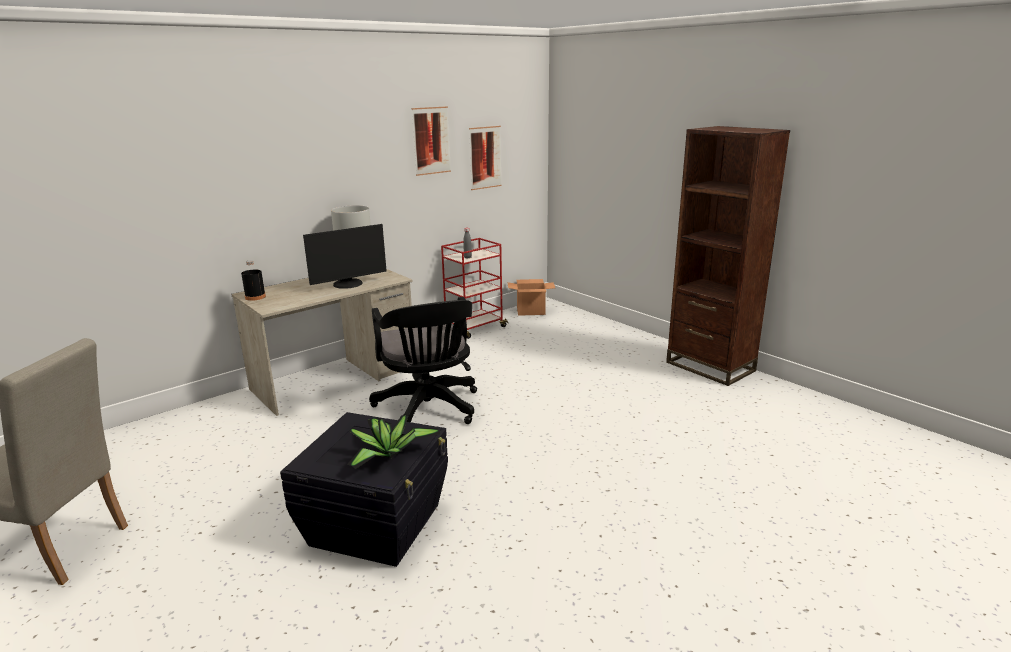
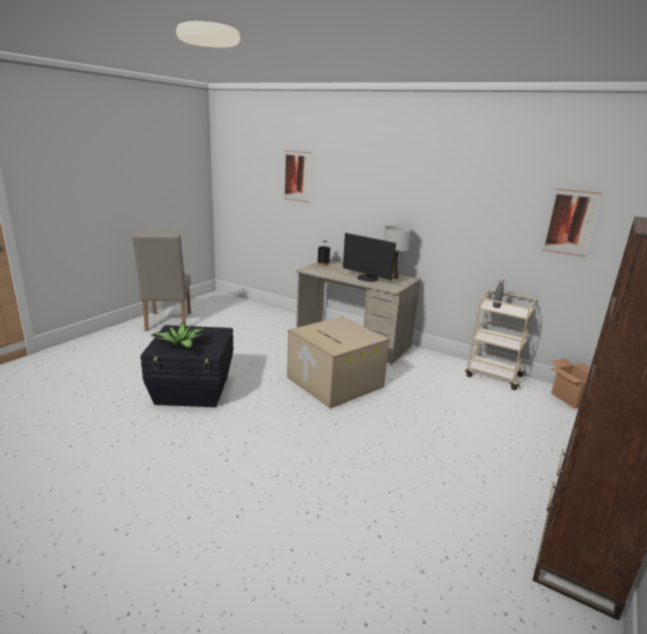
camera: 70 degrees right, 0 degrees up
black office chair [369,297,477,424] -> cardboard box [287,316,390,409]
picture [412,106,451,176] -> picture moved to [284,150,311,203]
red cart [441,238,509,339] -> beige cart [465,289,536,390]

